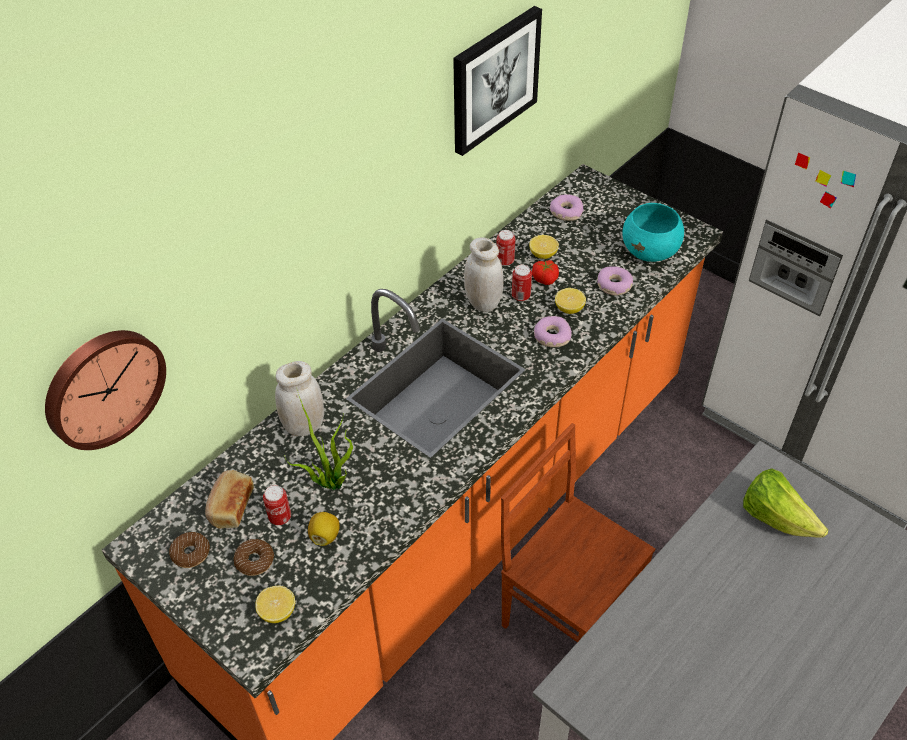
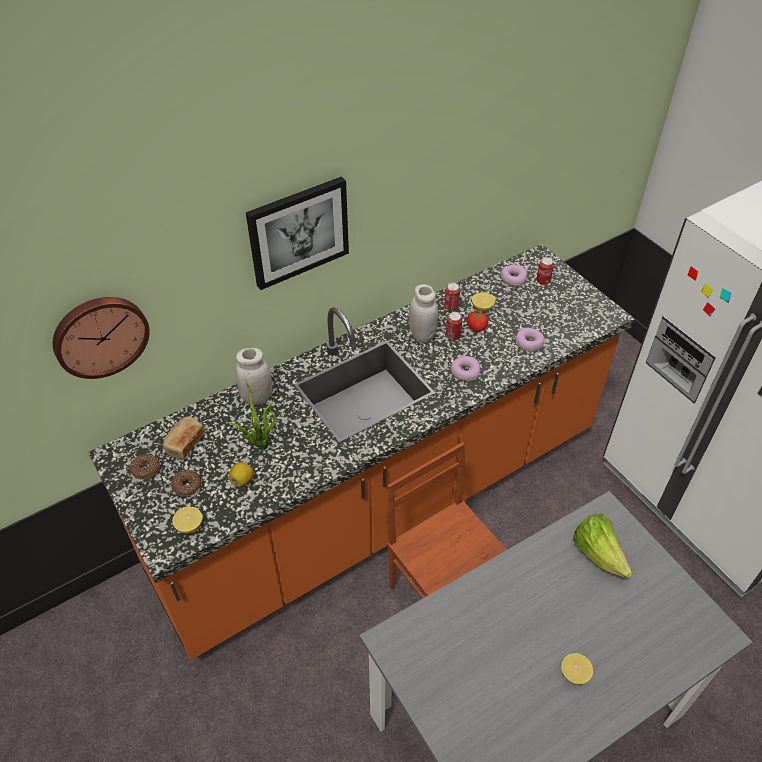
camera: 15 degrees right, 0 degrees up
can [263,485,291,525] -> can moved to [536,257,554,285]
picture [453,6,542,156] -> picture moved to [246,176,349,290]
lemon [555,288,586,314] -> lemon moved to [561,653,593,685]
turquoise bowl [622,203,684,262] -> none

